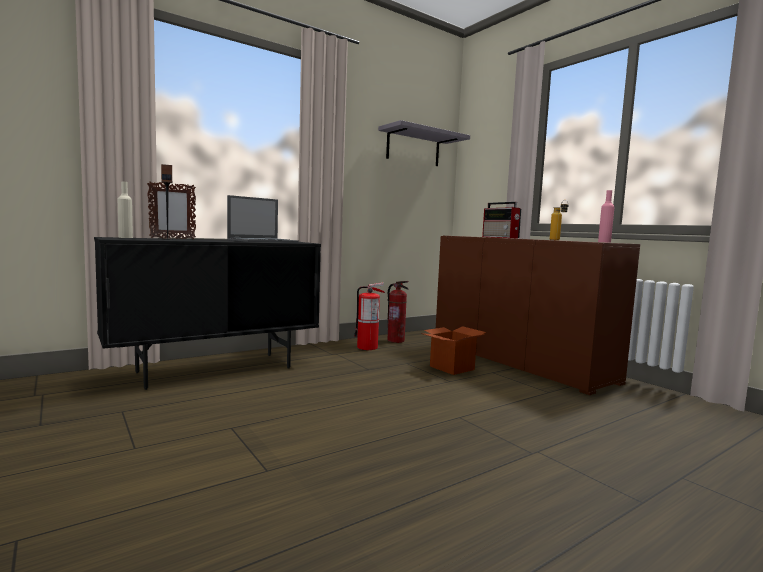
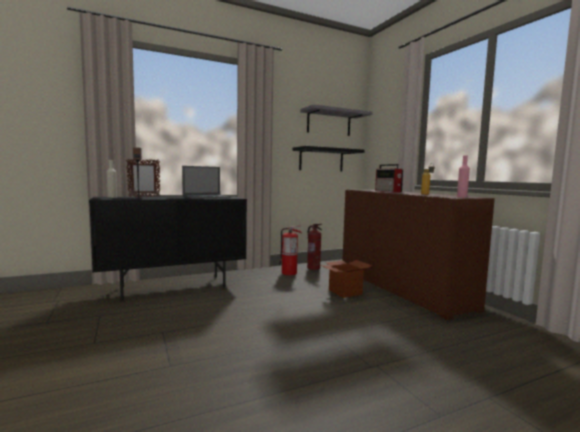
camera: 10 degrees right, 0 degrees up
none -> black shelf [292,146,365,171]

